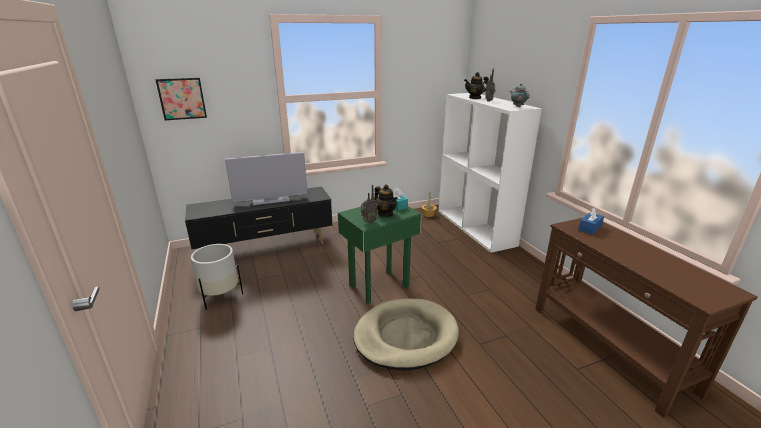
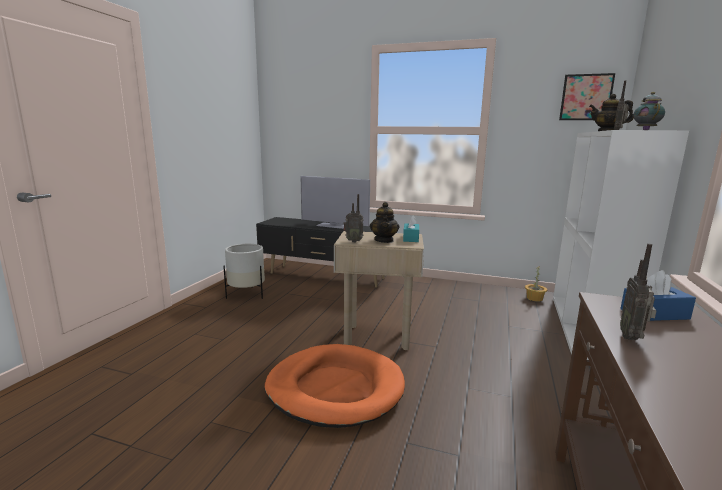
camera: 40 degrees right, 10 degrees down
picture [155,78,207,120] -> picture moved to [559,73,615,120]
green side table [338,206,422,304] -> beige side table [334,231,424,350]
beige dog bed [353,298,459,370] -> orange dog bed [264,344,405,428]
none -> radio [620,243,657,340]

